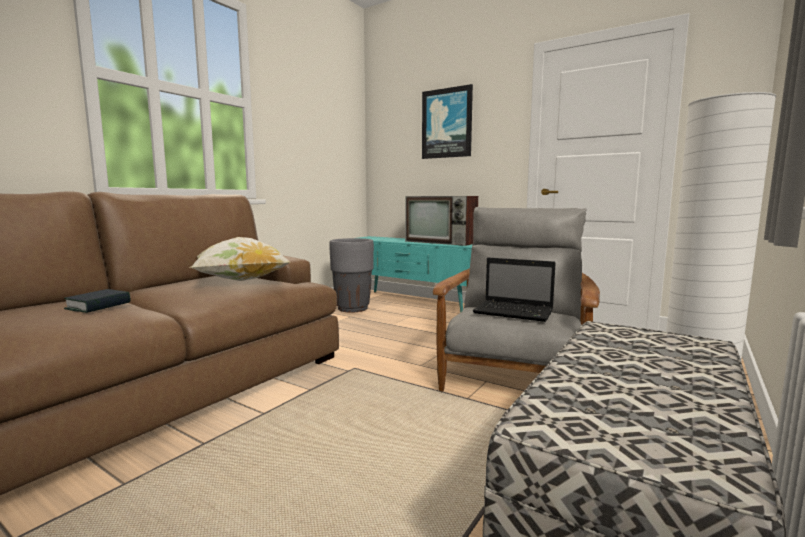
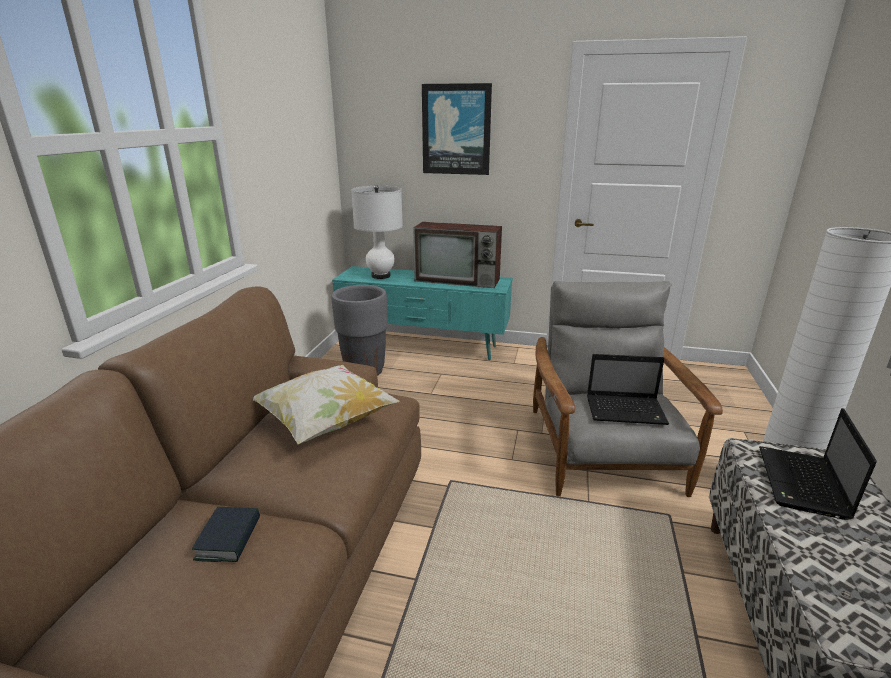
camera: 20 degrees left, 15 degrees up
none -> white table lamp [351,185,403,279]
none -> laptop [759,408,877,520]

